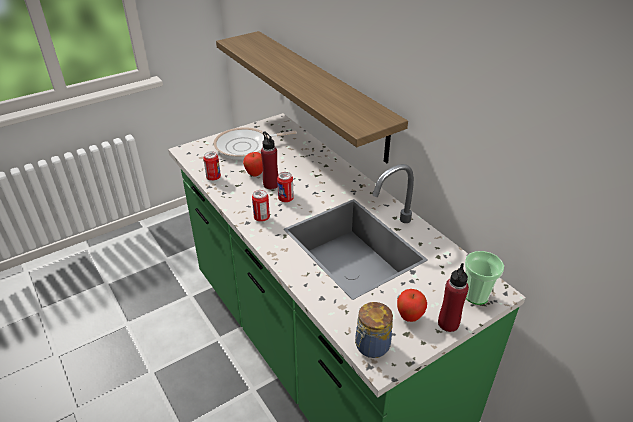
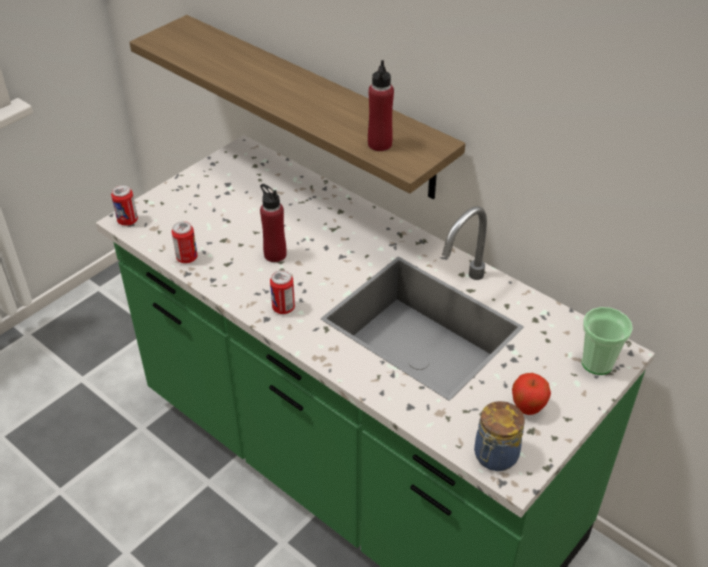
camera: 15 degrees left, 5 degrees up
frying pan [213,127,297,160] -> none
apple [243,152,263,176] -> none
can [277,172,294,202] -> can moved to [111,185,138,226]
red bottle [438,263,469,332] -> red bottle moved to [368,60,394,151]

